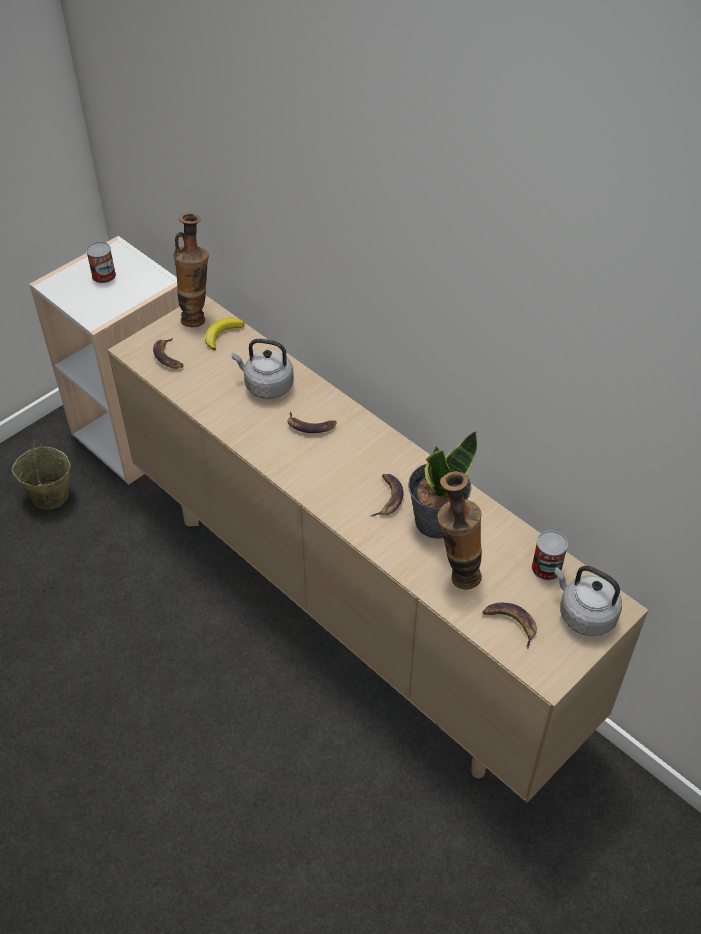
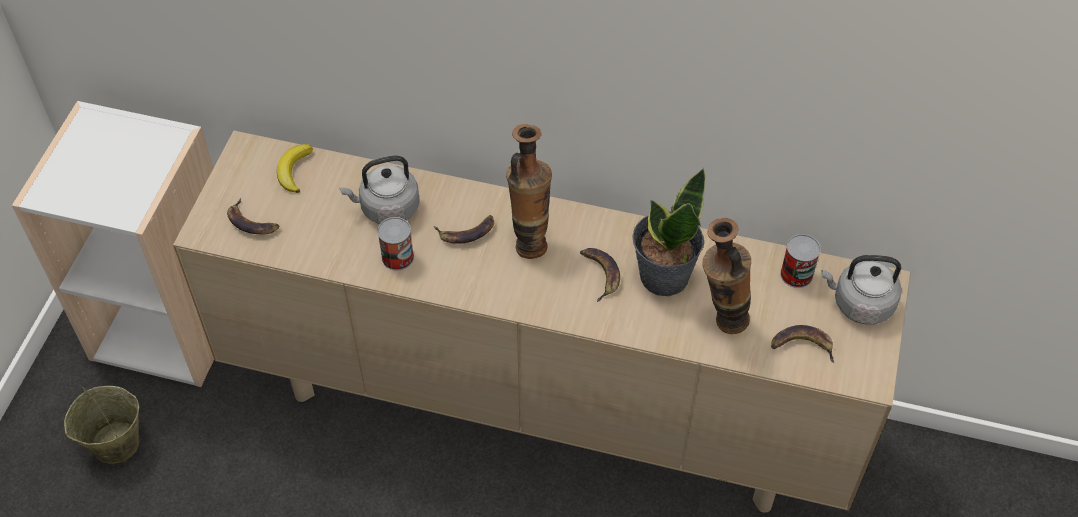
camera: 30 degrees left, 5 degrees up
can [86,242,116,283] -> can moved to [377,217,414,271]
vase [173,213,209,327] -> vase moved to [506,124,552,259]

